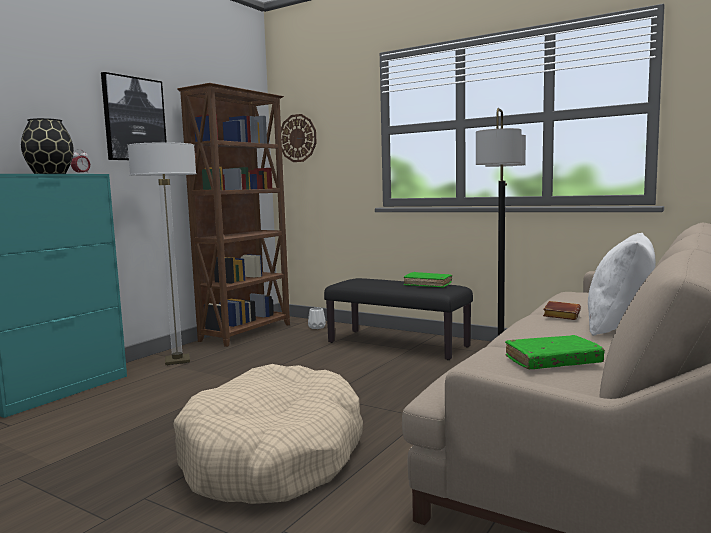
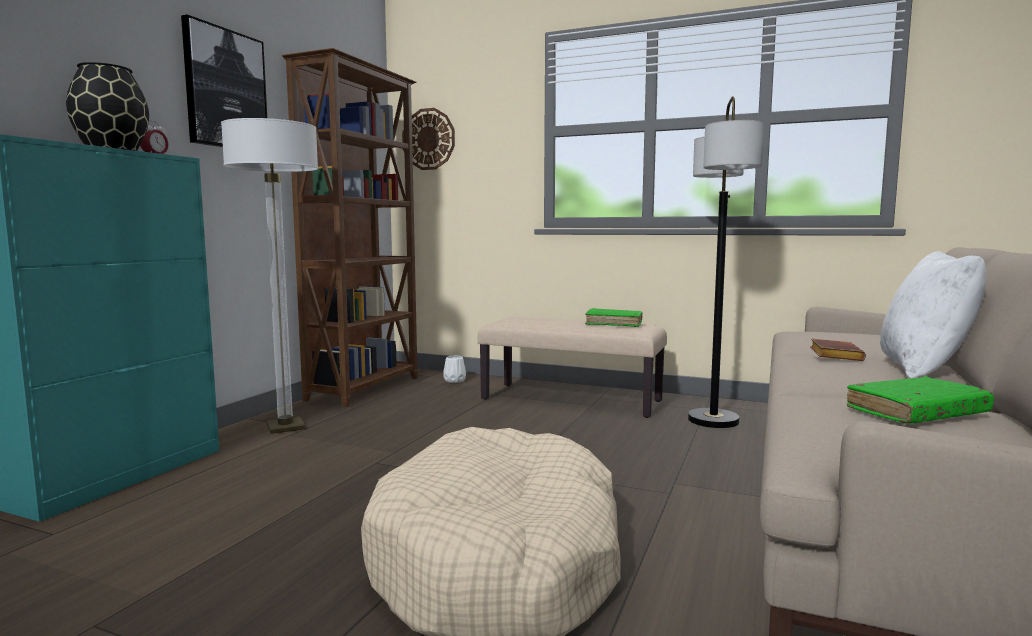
camera: 10 degrees left, 0 degrees up
black bench [324,278,473,360] -> beige bench [478,317,667,418]

